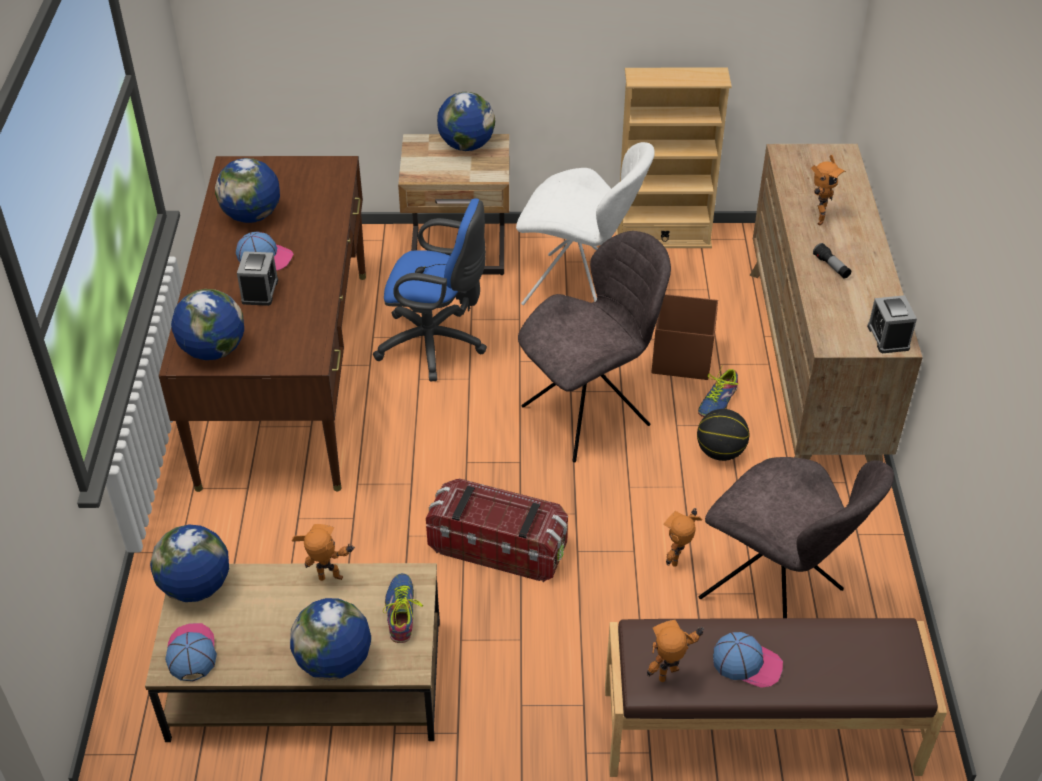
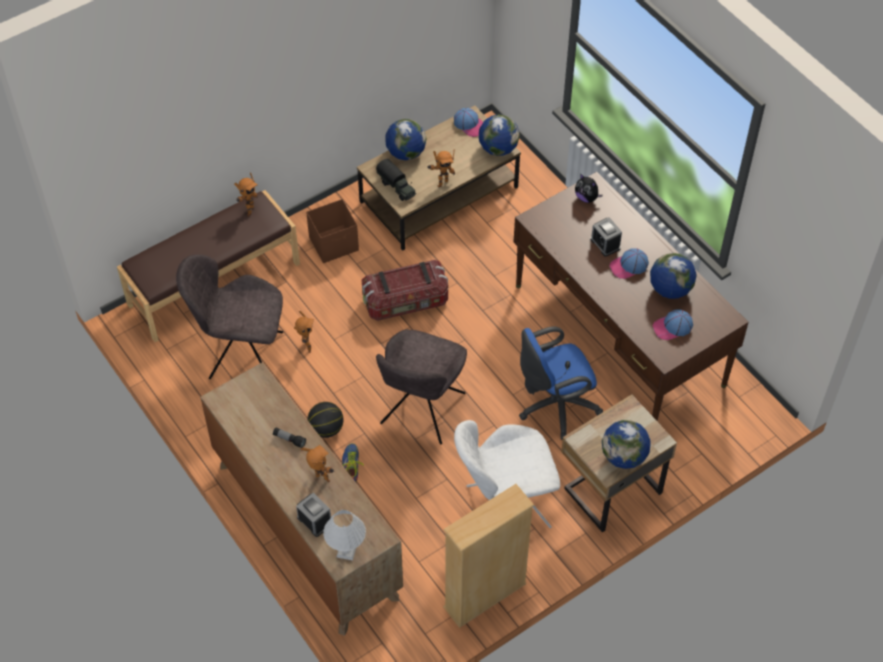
camera: 145 degrees right, 10 degrees up
globe [171,289,244,360] -> plush toy [575,174,603,203]
shoe [383,573,423,643] -> toy truck [376,159,416,201]
brown storage box [652,294,718,380] -> brown storage box moved to [306,199,359,263]
cap [713,632,783,688] -> cap moved to [652,309,693,340]
toy robot [811,155,846,225] -> toy robot turned 135 degrees clockwise [301,445,334,482]
alarm clock [867,295,917,353] -> alarm clock moved to [296,492,331,537]
none -> white table lamp [323,510,366,560]

